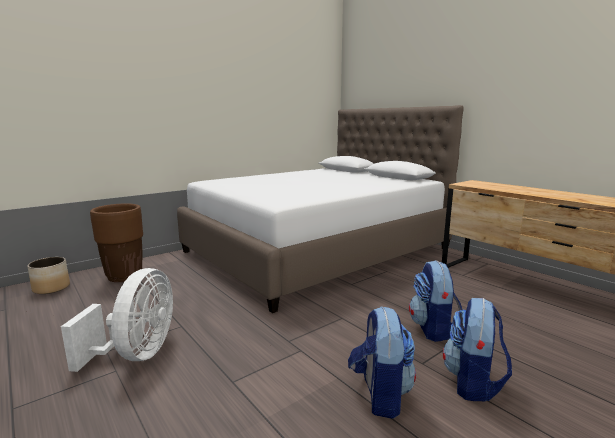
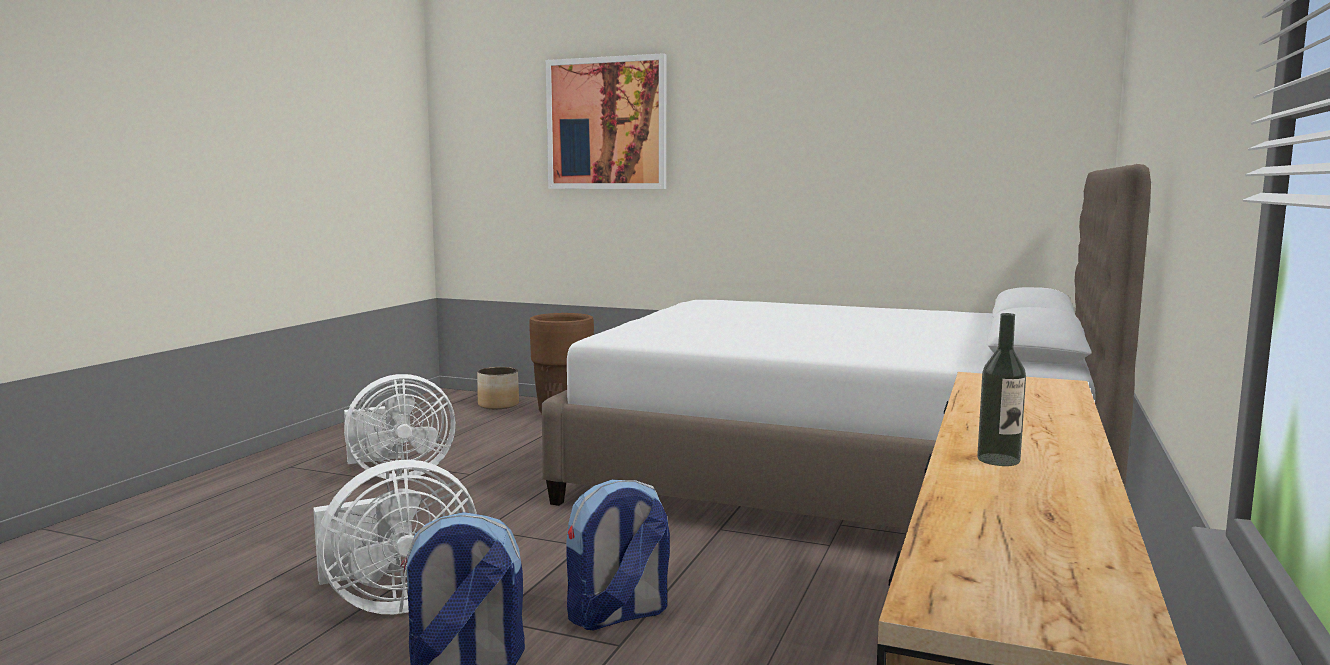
camera: 60 degrees right, 5 degrees down
backpack [348,306,416,419] -> white fan [313,460,477,614]
none -> picture [546,53,666,189]
none -> bottle [977,313,1026,466]

